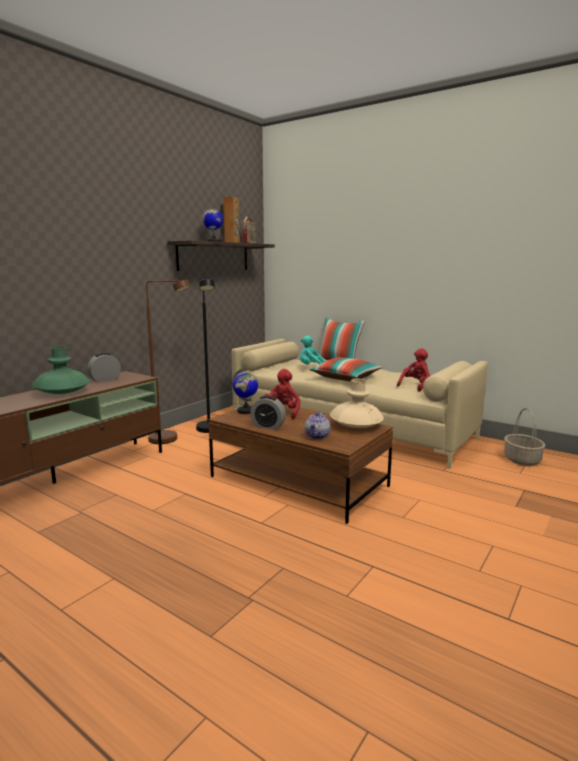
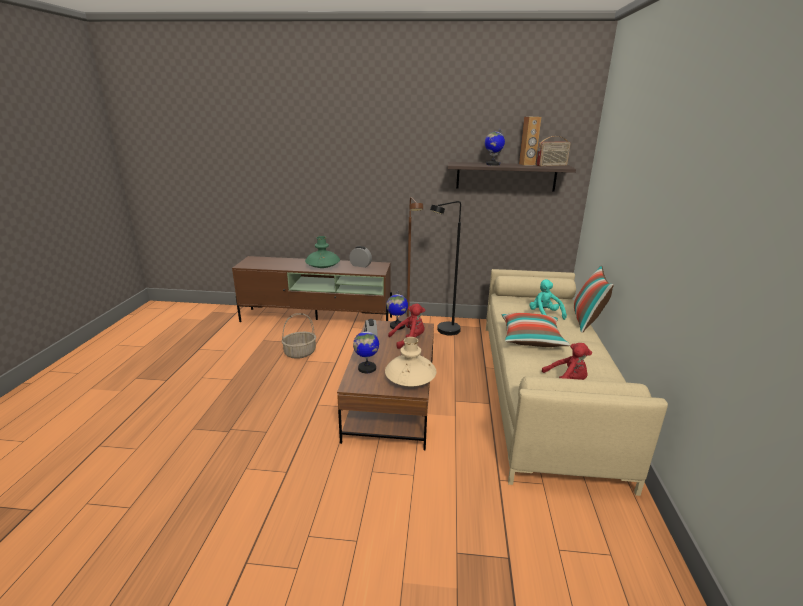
camera: 60 degrees right, 10 degrees up
teapot [305,412,330,439] -> globe [353,327,379,373]
basket [504,408,545,466] -> basket moved to [282,313,316,359]

